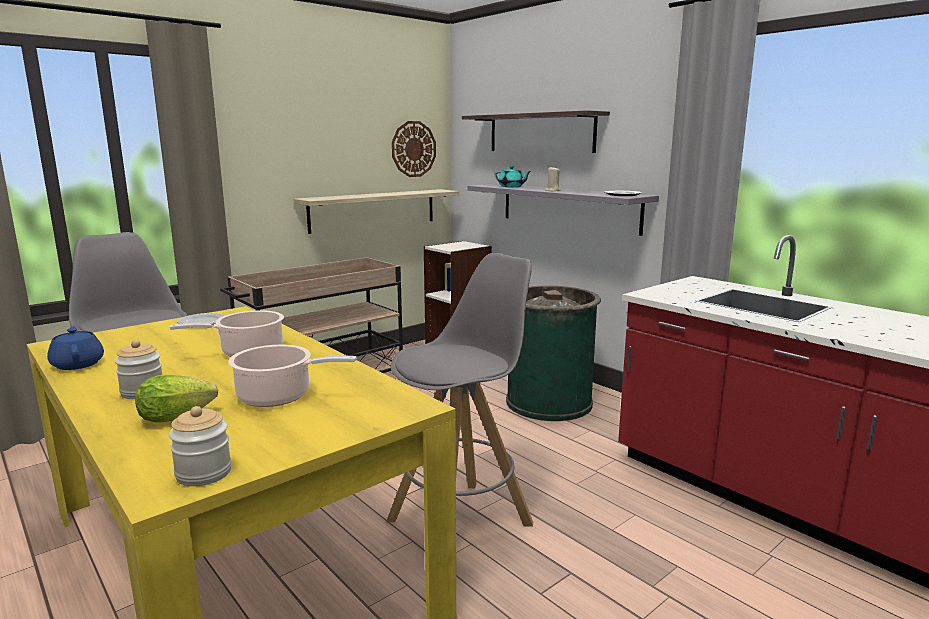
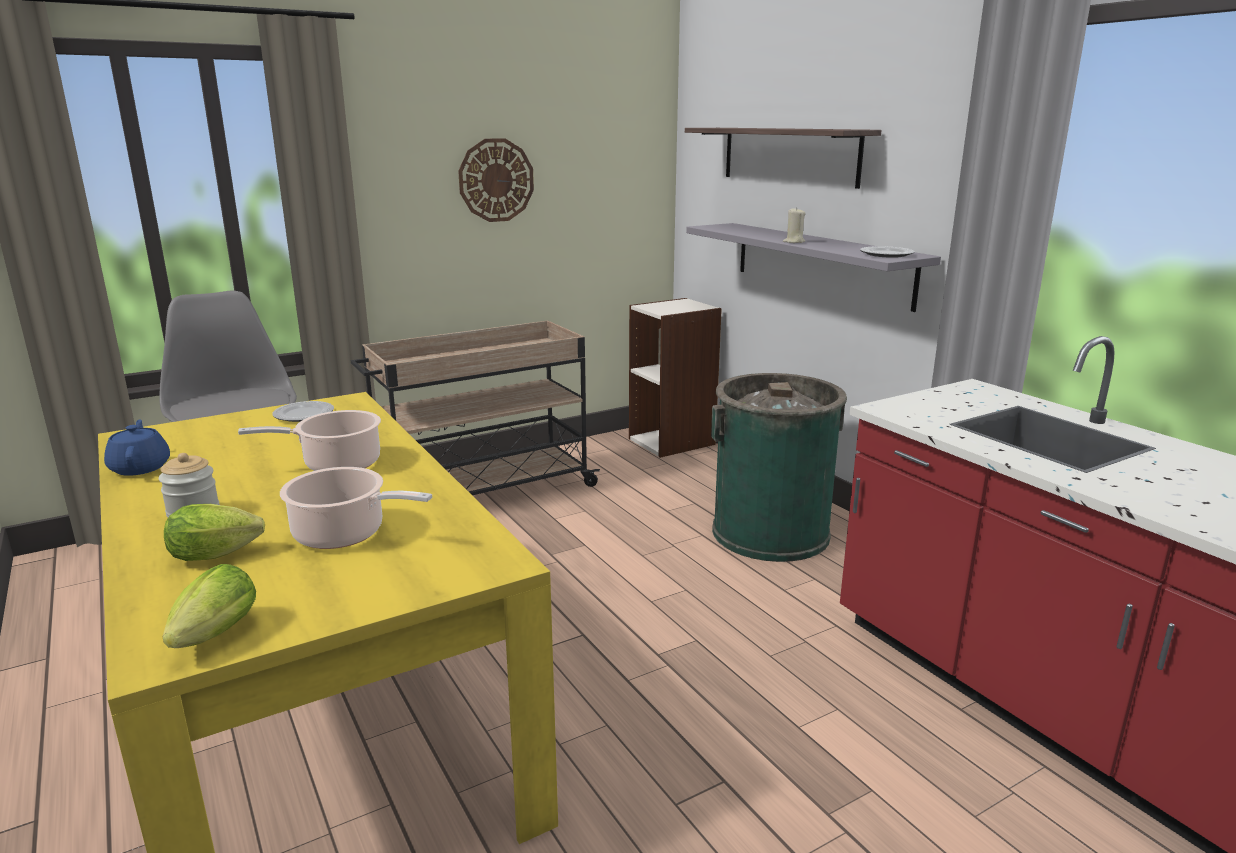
camera: 10 degrees right, 5 degrees up
jar [169,406,232,486] -> lettuce [163,564,256,648]
shelf [293,189,460,234] -> none
grey stool [386,253,533,527] -> none
wall clock [392,121,436,177] -> wall clock moved to [458,138,534,222]
turquoise teapot [495,166,531,187] -> none

